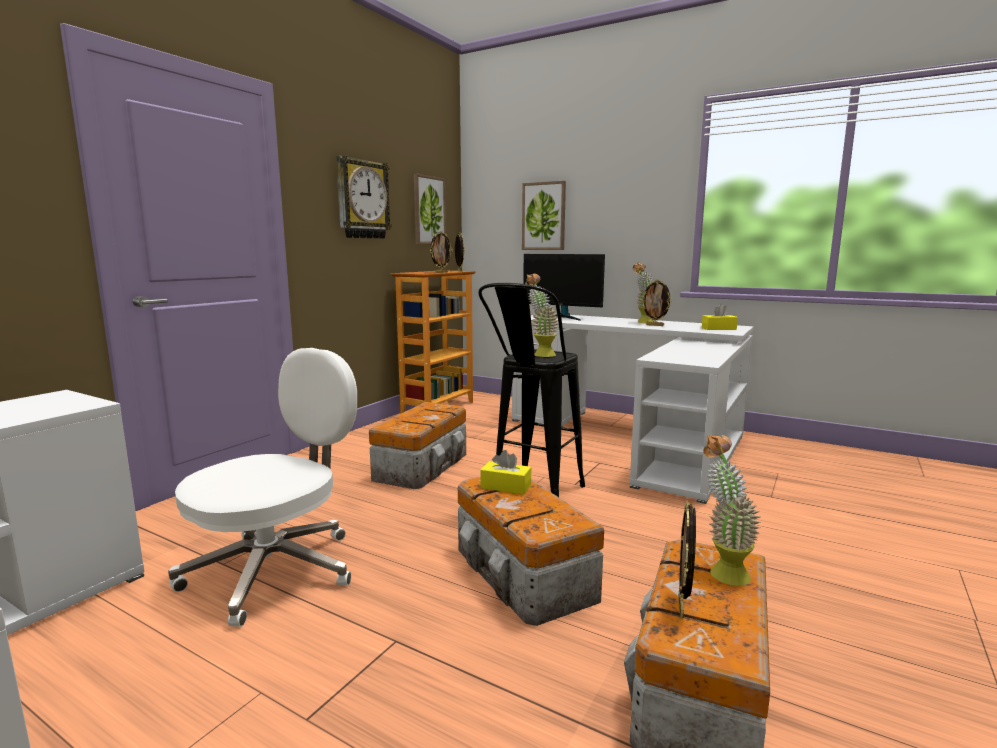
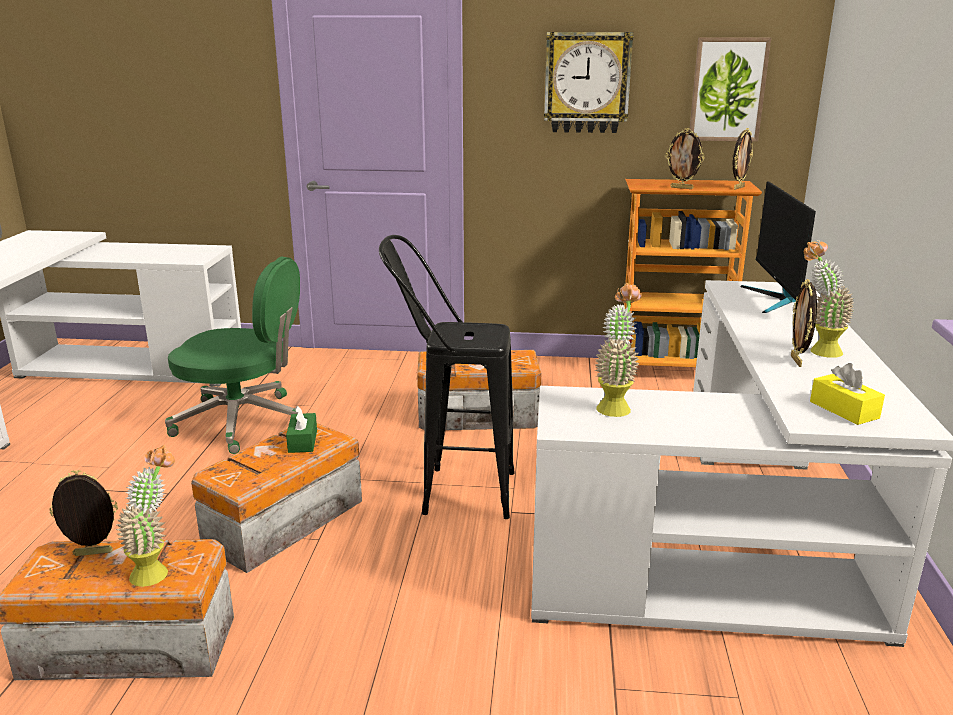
camera: 65 degrees right, 10 degrees up
white office chair [168,348,357,627] -> green office chair [165,256,300,454]
yellow tissue box [480,450,531,495] -> green tissue box [286,405,317,453]
picture [522,181,566,250] -> none
potted plant [525,274,559,357] -> potted plant moved to [595,283,642,417]

